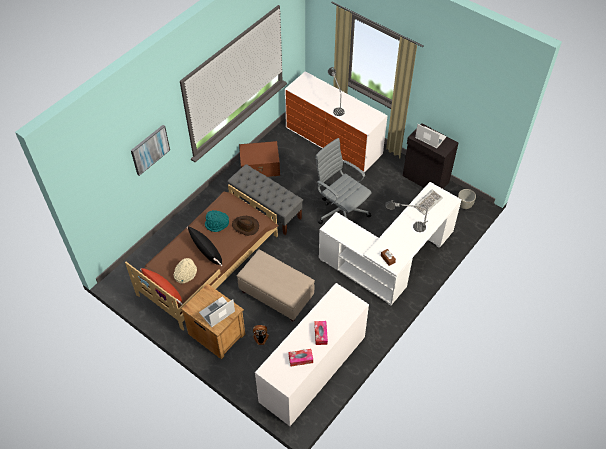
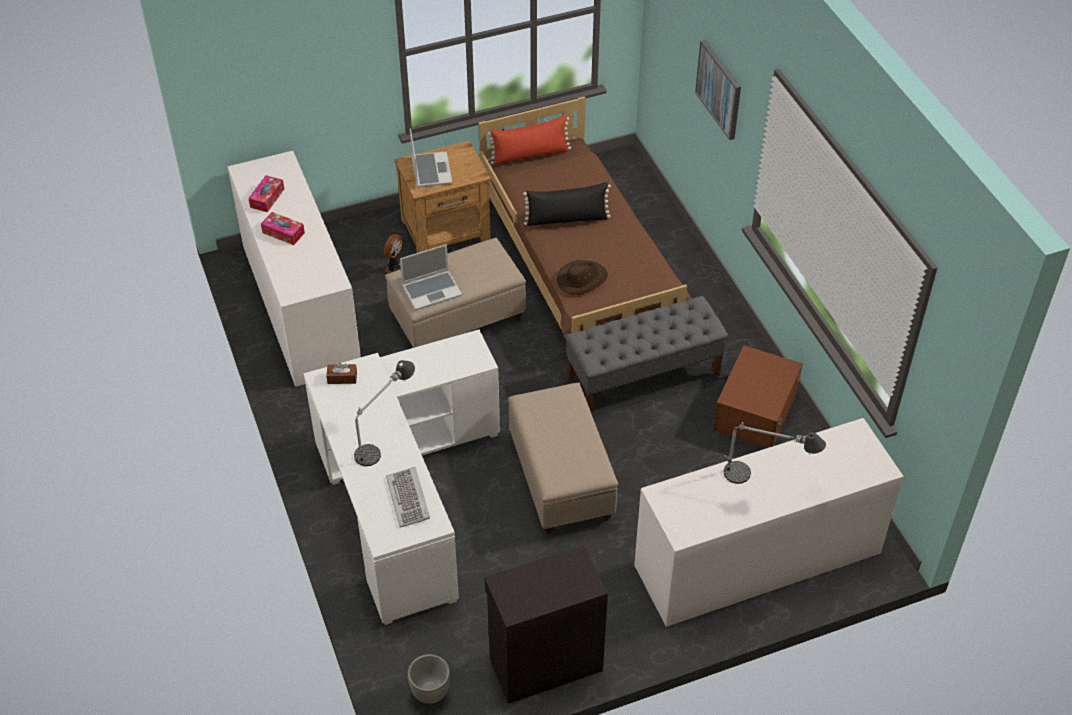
camera: 120 degrees right, 5 degrees down
beige hat [174,258,197,283] -> none
turquoise hat [205,210,229,232] -> none
grey office chair [315,138,372,224] -> beige ottoman [508,383,618,534]
laptop [415,124,446,148] -> laptop moved to [400,244,462,310]

